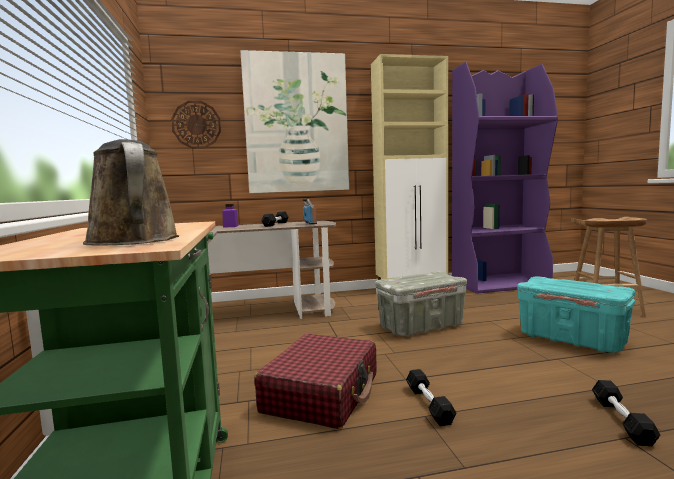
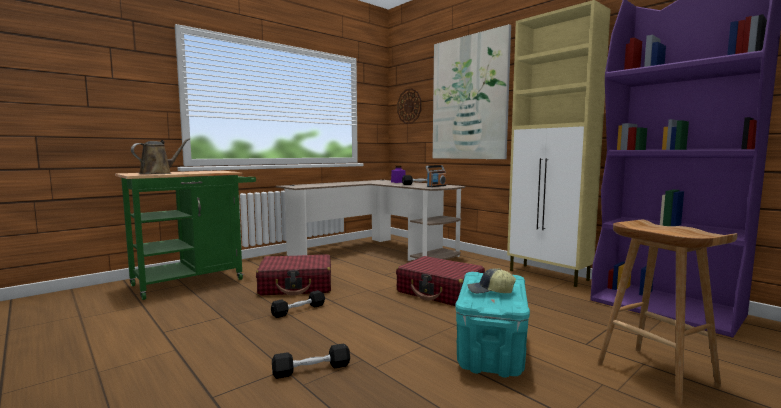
camera: 60 degrees right, 0 degrees up
grey storage box [375,272,467,337] -> red suitcase [396,256,485,306]
none -> cap [467,268,516,294]

